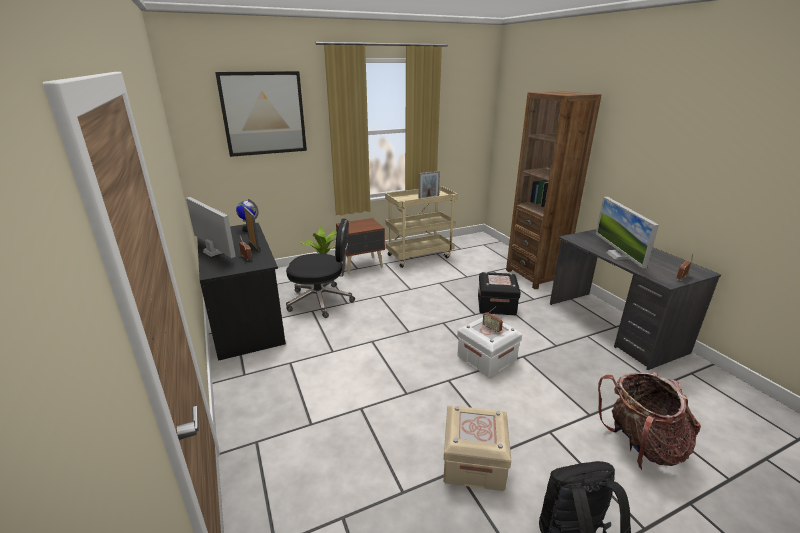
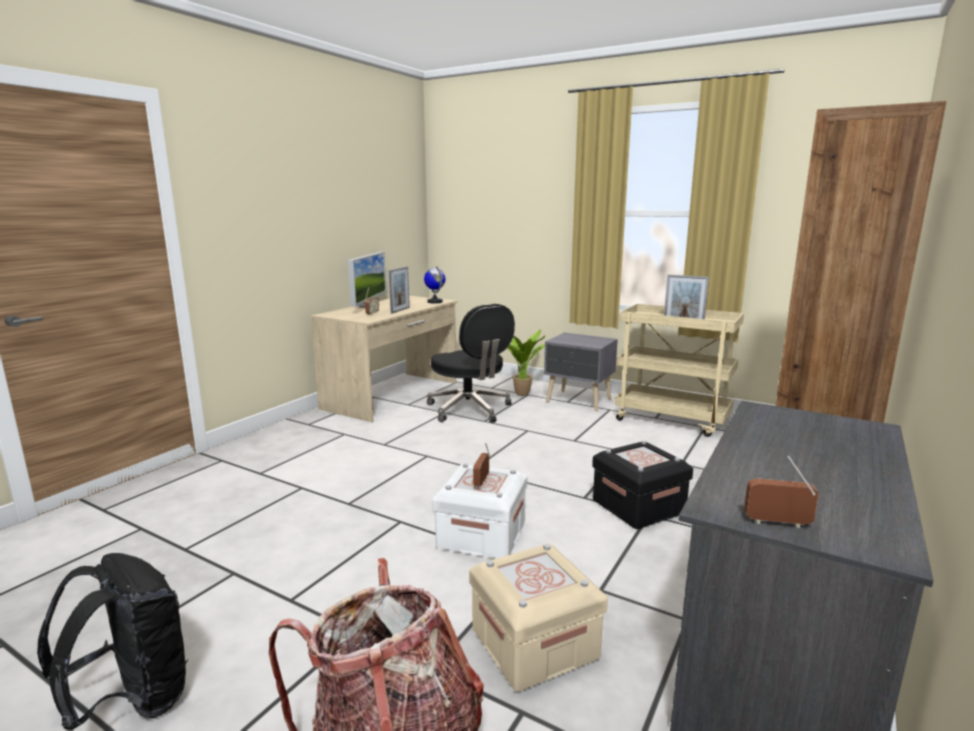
camera: 55 degrees right, 10 degrees down
black desk [197,223,286,361] -> beige desk [311,296,458,422]
picture [215,71,307,157] -> none
brown nightstand [336,218,385,274] -> grey nightstand [544,333,618,411]
beige storage box [443,405,511,491] -> beige storage box moved to [469,544,608,692]
monitor [596,197,659,268] -> none

